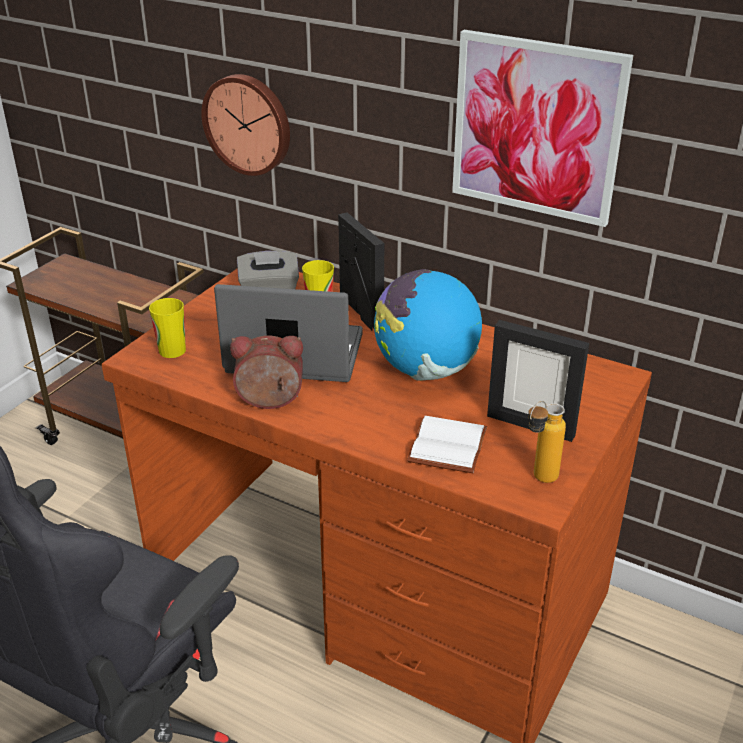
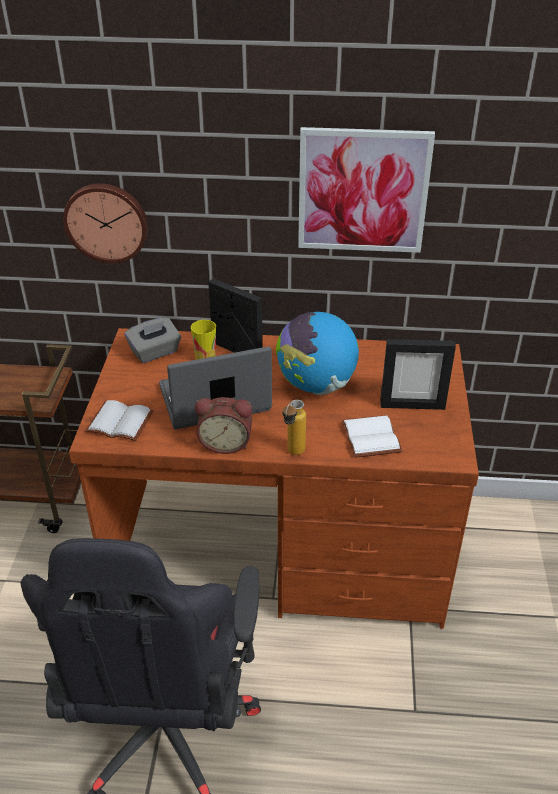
camera: 25 degrees left, 5 degrees up
cup [149,298,186,358] -> white book [85,400,154,441]
alarm clock [230,336,303,409] -> alarm clock turned 150 degrees counterclockwise [195,397,252,454]
bottle [528,401,566,483] -> bottle moved to [283,400,306,455]

